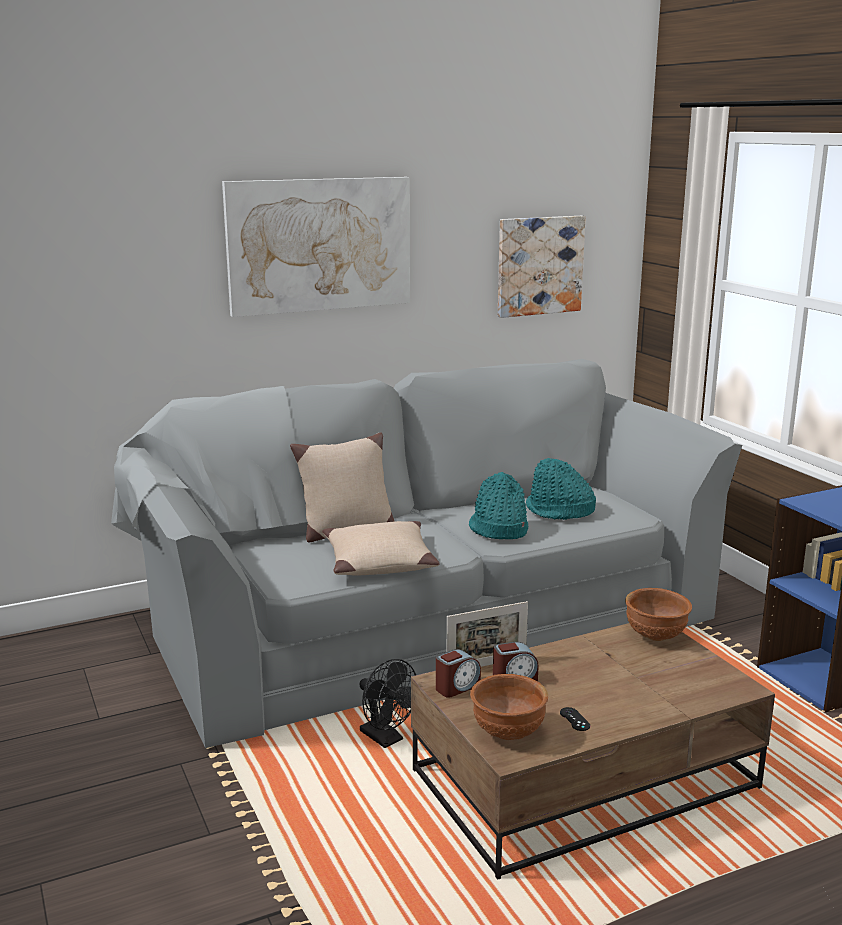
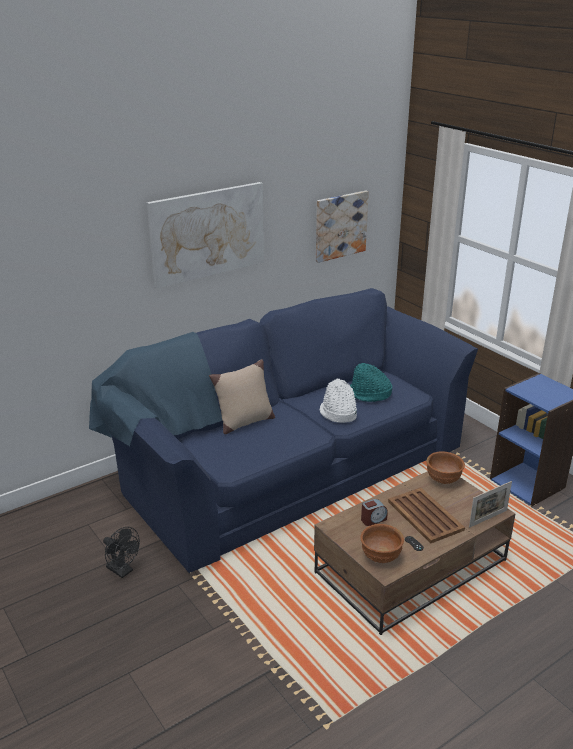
camera: 10 degrees left, 10 degrees up
grey sofa [111,359,742,748] -> blue sofa [89,288,478,573]
beige pillow [322,521,440,576] -> none
black fan [359,659,416,748] -> black fan moved to [103,527,140,578]
alarm clock [436,649,481,698] -> none
picture frame [447,601,528,667] -> picture frame moved to [469,481,512,528]
turquoise hat [469,472,528,539] -> white hat [320,378,357,423]
none -> brown tray [388,488,465,544]

